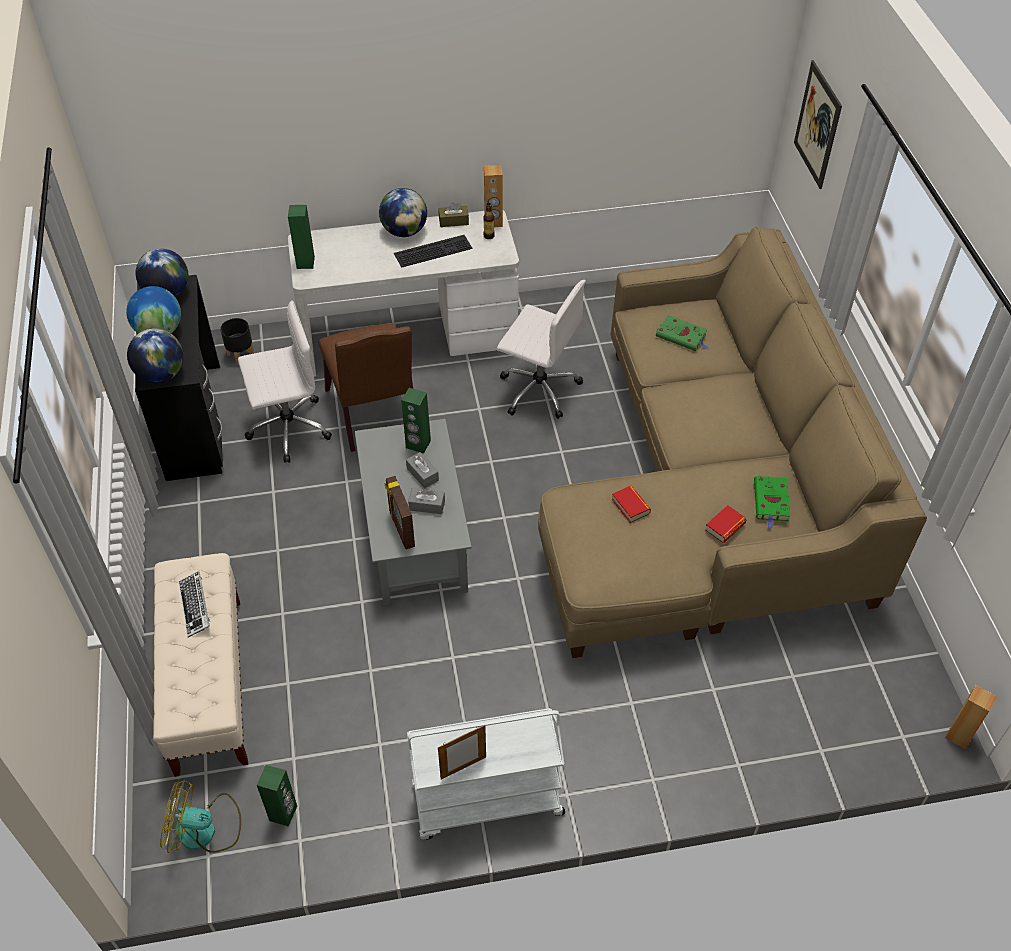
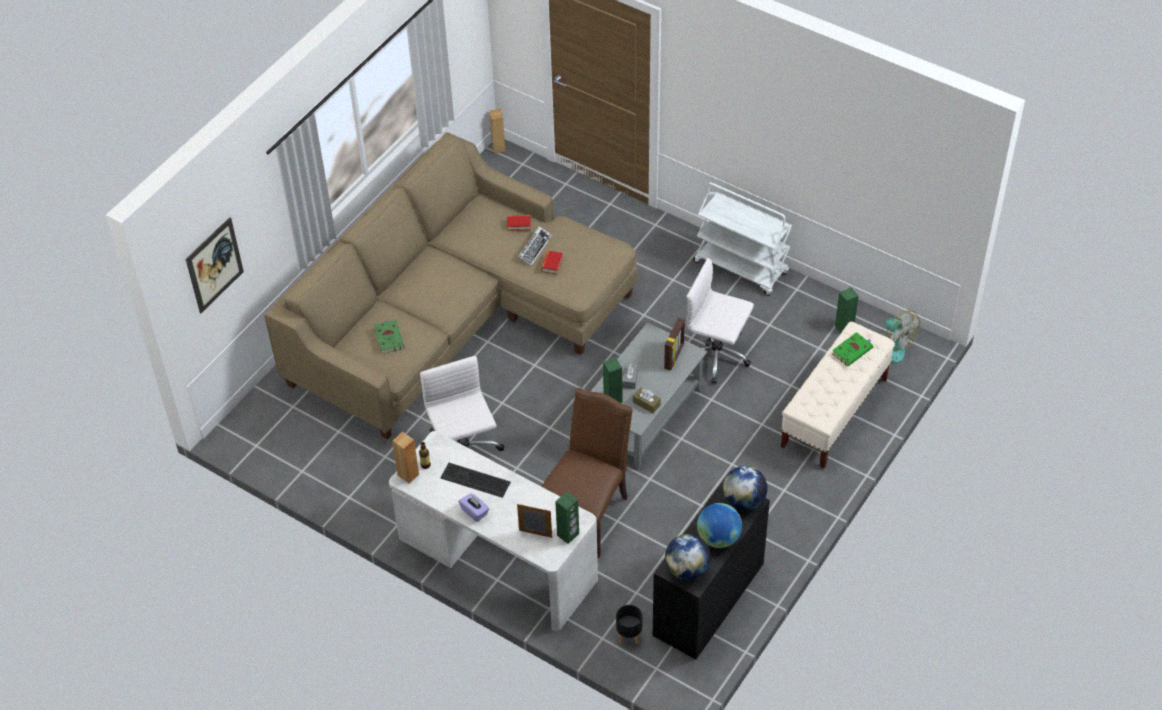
camera: 135 degrees left, 0 degrees up
keyboard [178,571,210,638] -> keyboard moved to [518,227,552,266]
white office chair [238,300,332,463] -> white office chair moved to [686,258,754,384]
globe [379,188,427,237] -> purple tissue box [458,493,489,522]
grey tissue box [408,488,445,514] -> none
brown tissue box [438,202,469,227] -> brown tissue box moved to [633,387,661,413]
picture frame [438,725,486,779] -> picture frame moved to [517,504,552,538]
green book [754,476,790,529] -> green book moved to [832,332,873,366]

